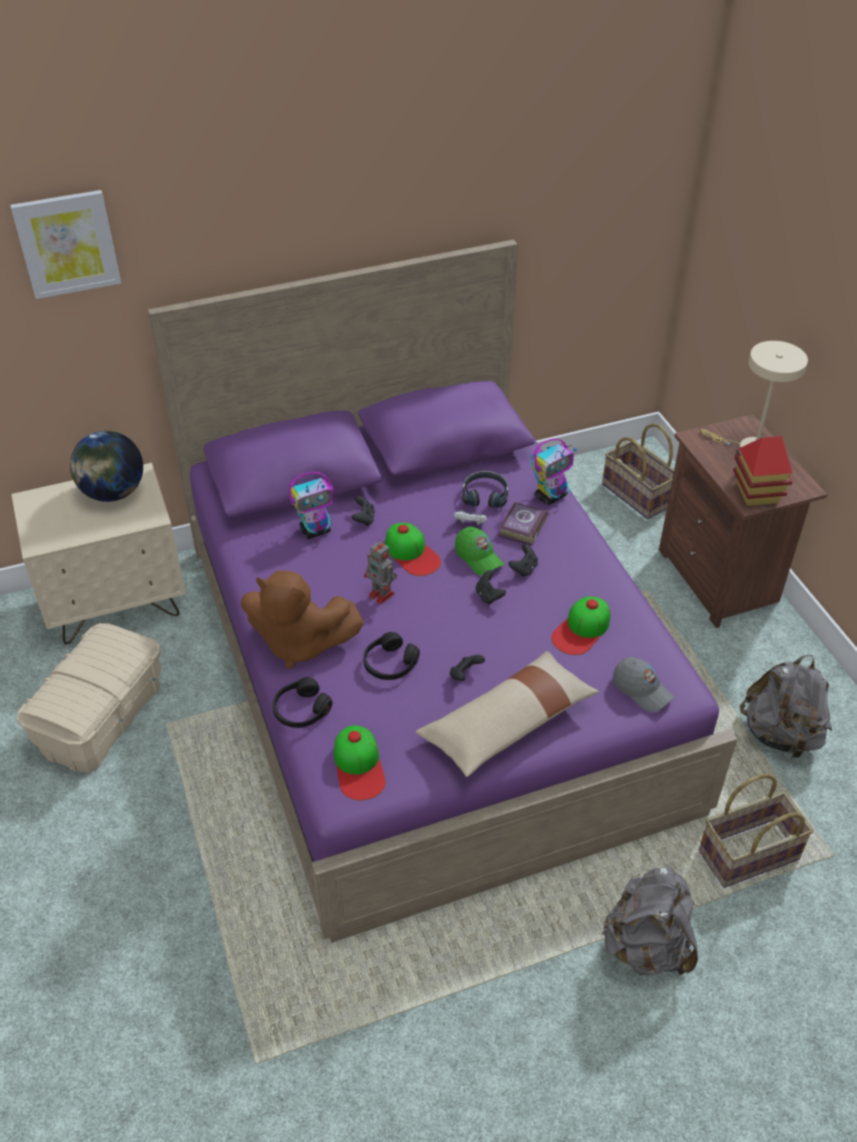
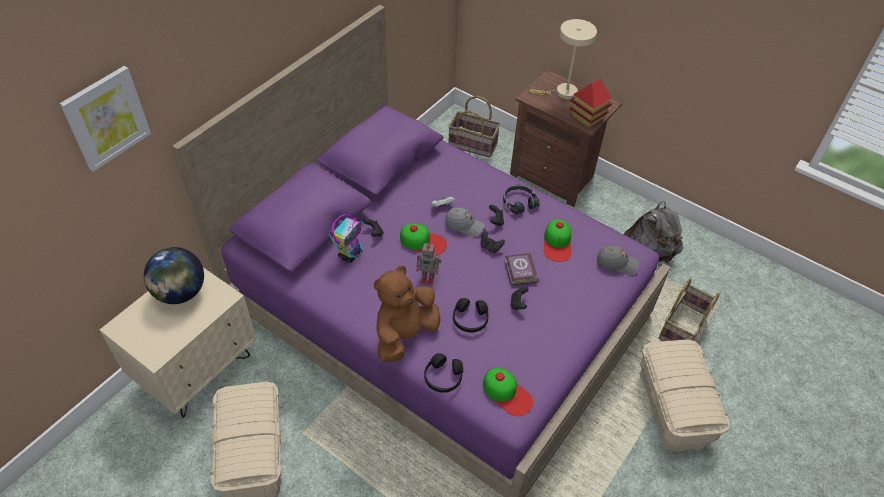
camera: 35 degrees left, 5 degrees up
brown plush toy [240,570,364,669] -> brown plush toy turned 150 degrees clockwise [374,266,440,363]
beige pillow [416,651,599,777] -> none
green cap [455,527,504,575] -> grey cap [445,207,485,237]
black headphones [462,471,508,508] -> black headphones moved to [503,185,540,214]
book [499,502,548,546] -> book moved to [504,253,538,286]
toy robot [531,439,577,505] -> none
grey backpack [602,865,698,975] -> beige storage box [640,339,730,452]

